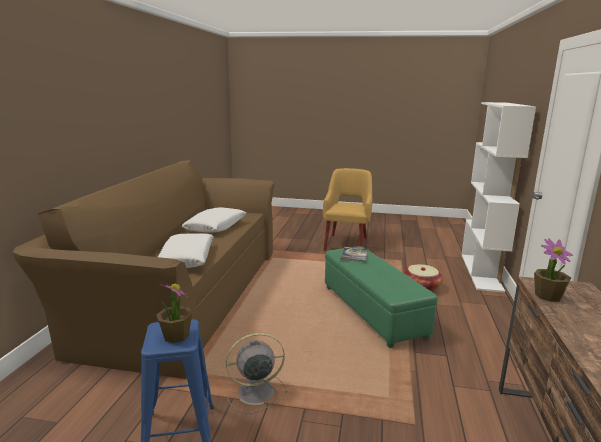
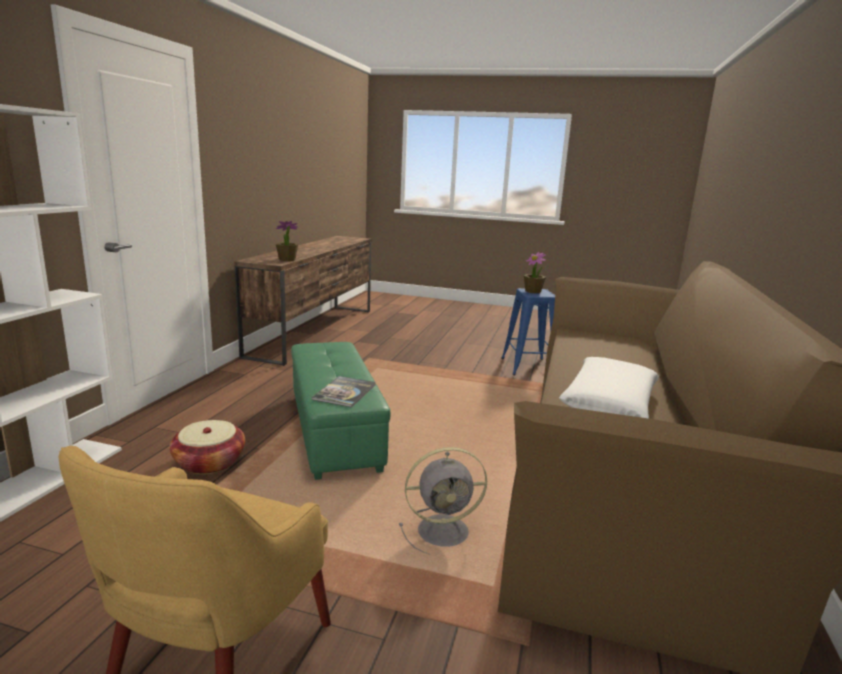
camera: 175 degrees left, 0 degrees up
white pillow [158,233,214,268] -> none
grey fan [226,333,288,413] -> grey fan moved to [399,447,487,554]

